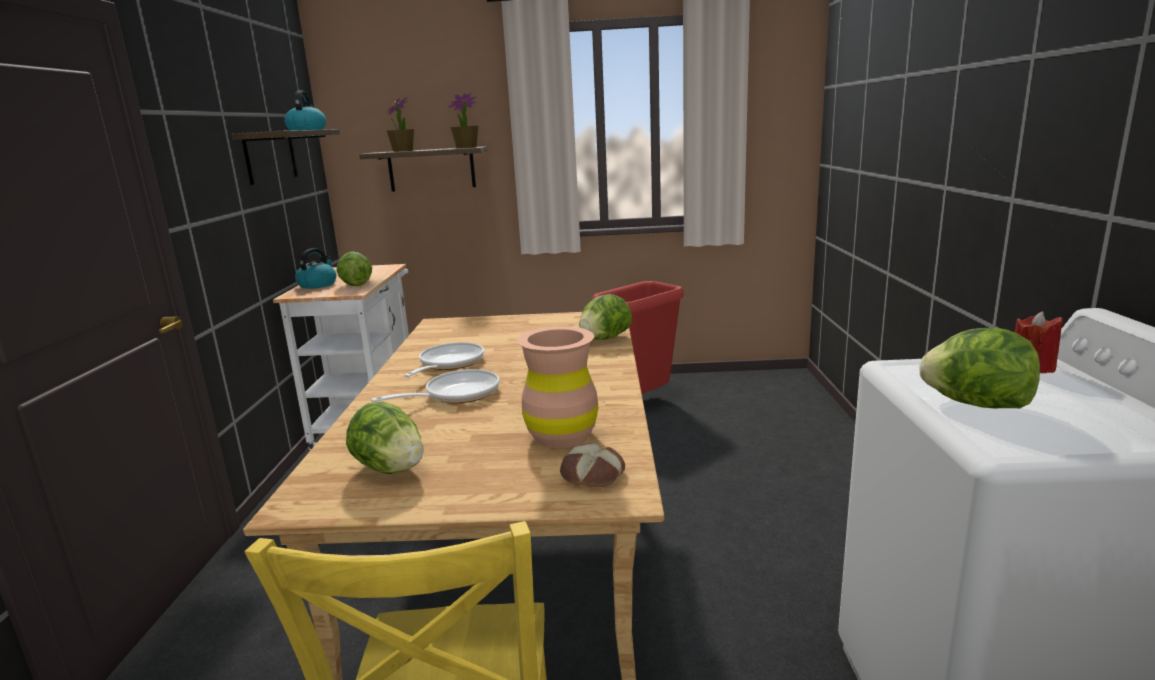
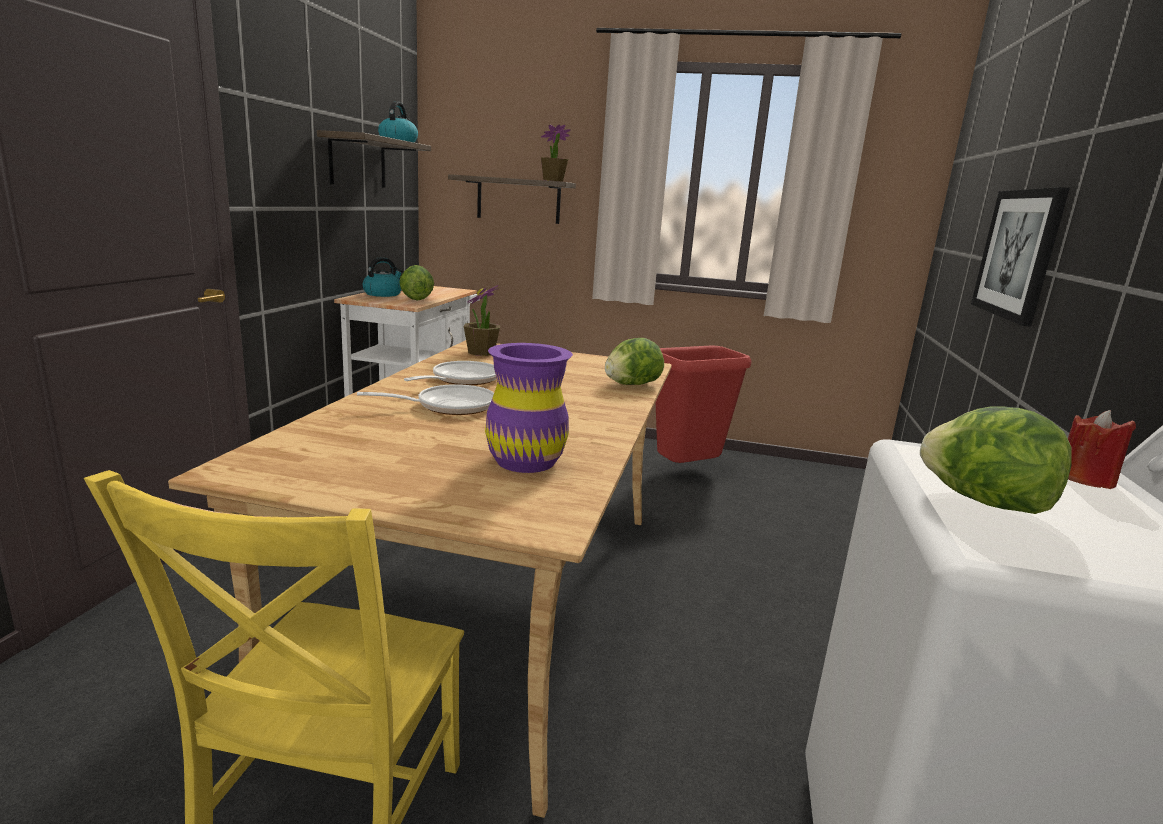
camera: 10 degrees right, 0 degrees up
lettuce [346,401,423,474] -> none
potted plant [386,97,414,152] -> potted plant moved to [464,285,500,356]
brown vase [517,326,599,448] -> purple vase [485,343,573,473]
bread [560,443,625,487] -> none
none -> picture [971,187,1070,327]

